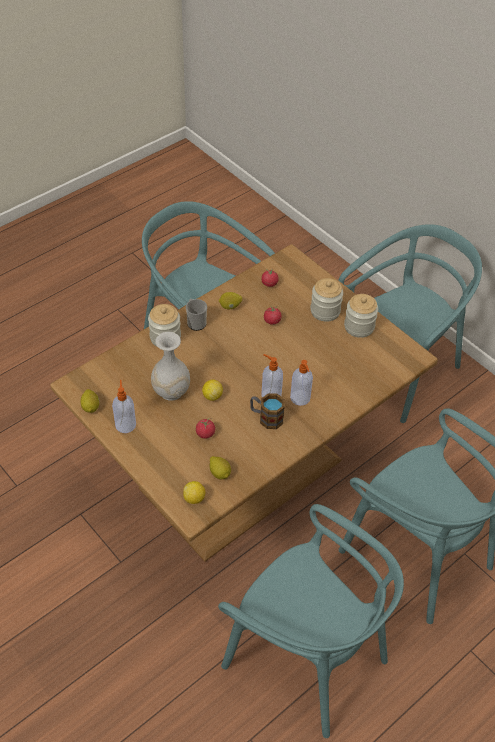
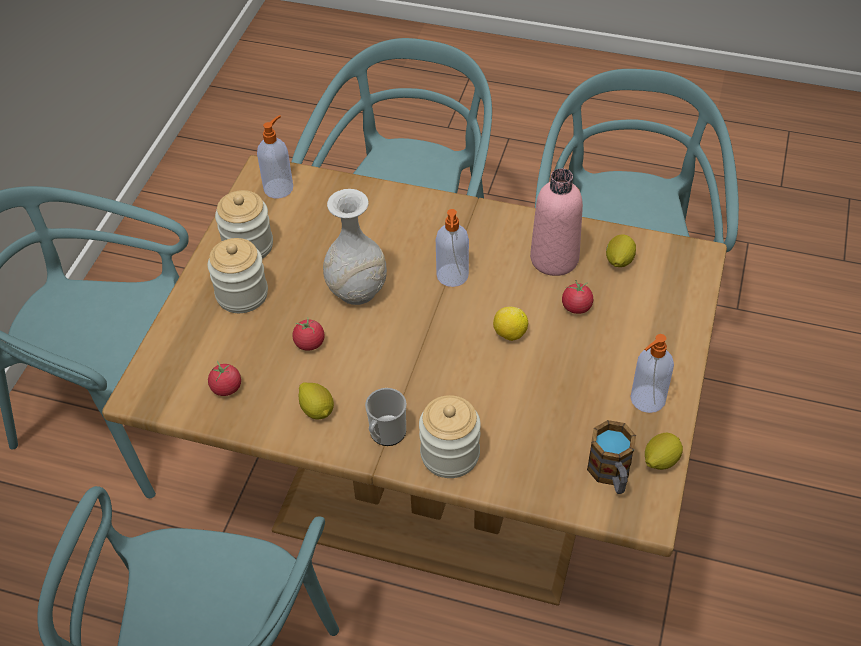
camera: 120 degrees left, 0 degrees up
white vase [151,332,190,401] -> white vase moved to [323,189,387,305]
lemon [183,481,205,504] -> none
mug [250,393,285,429] -> mug moved to [587,420,636,494]
soap dispenser [290,360,313,406] -> soap dispenser moved to [257,115,293,198]
none -> pink bottle [530,168,583,276]

